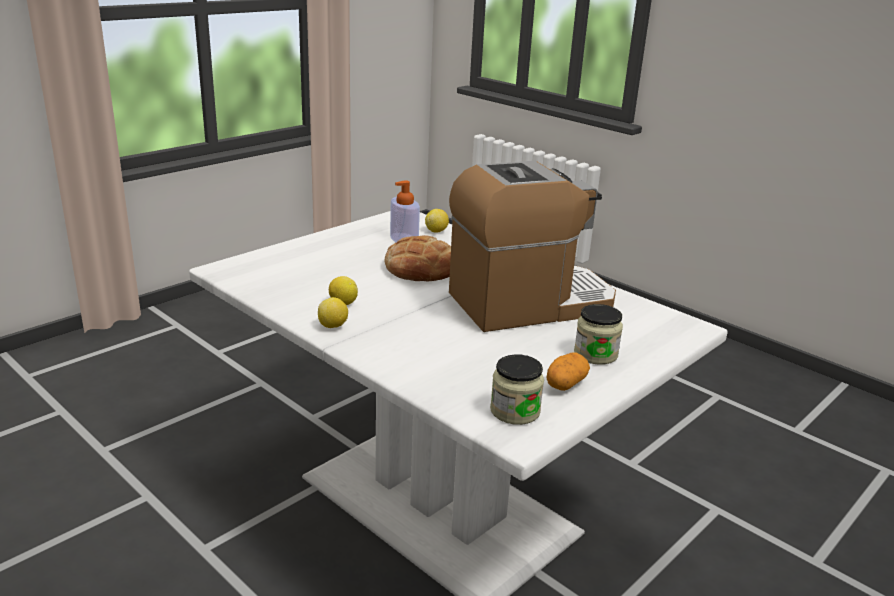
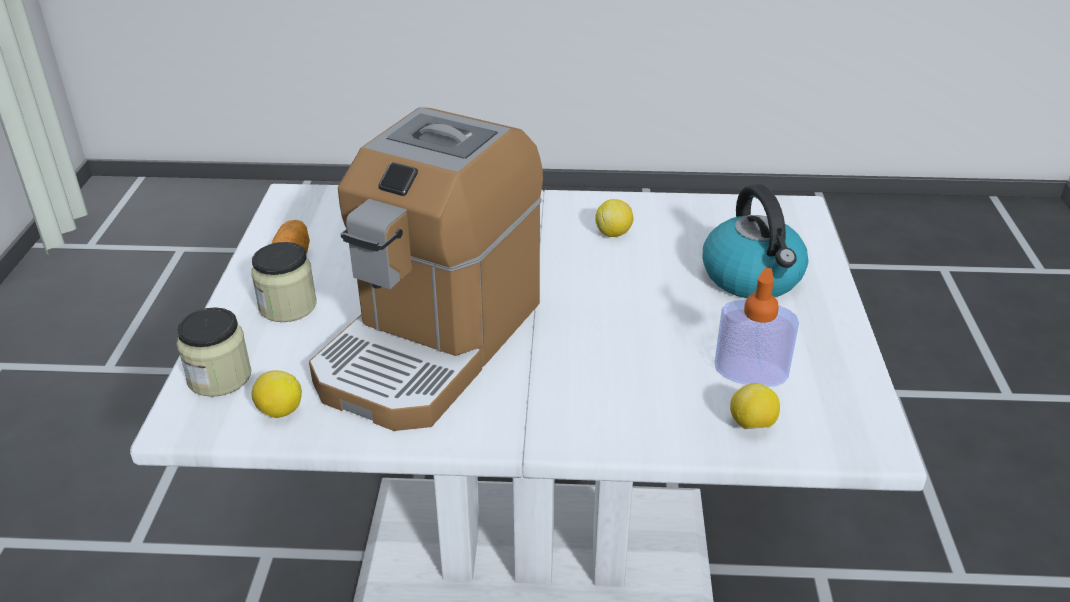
camera: 140 degrees right, 10 degrees up
lemon [318,297,348,328] -> lemon moved to [252,370,302,418]
bread [385,235,451,281] -> none
jar [490,354,544,425] -> jar moved to [177,307,252,397]
none -> kettle [703,184,808,298]

